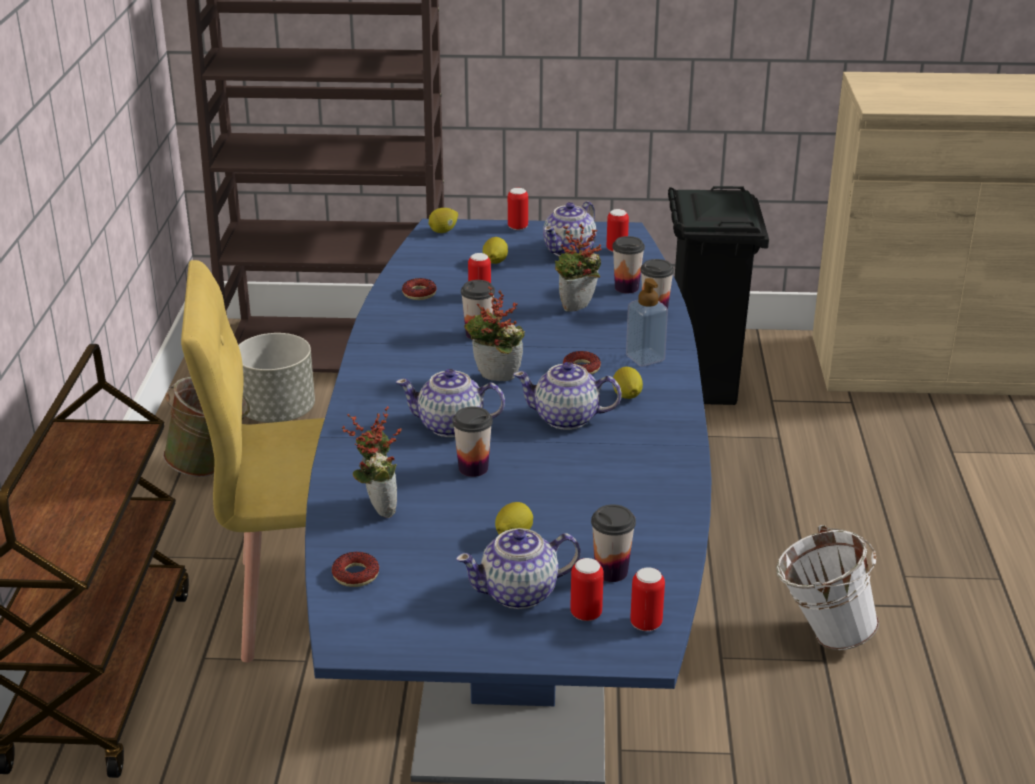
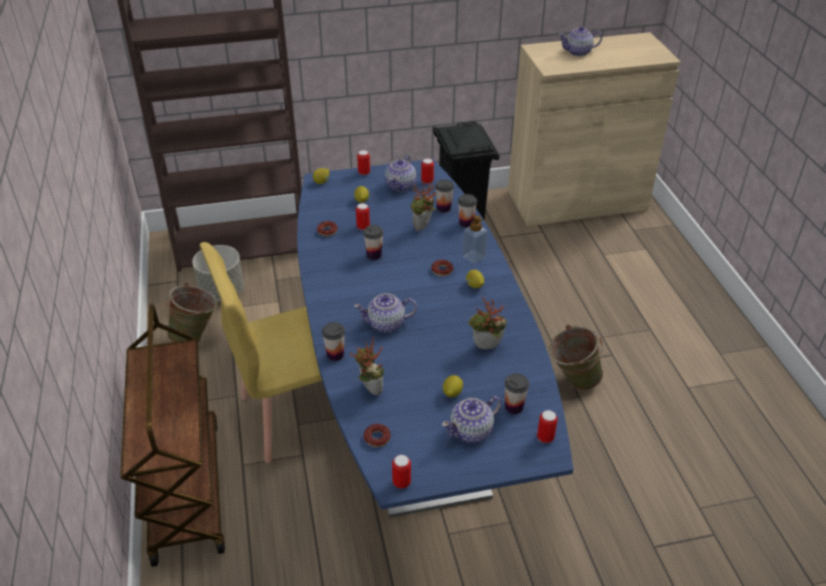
camera: 15 degrees left, 10 degrees up
cup [452,406,493,477] -> cup moved to [322,322,345,361]
potted plant [464,287,525,381] -> potted plant moved to [468,297,507,349]
teapot [513,362,622,430] -> teapot moved to [559,26,602,56]
can [570,558,604,621] -> can moved to [392,455,411,488]
white bucket [776,525,879,650] -> green bucket [549,325,604,390]

